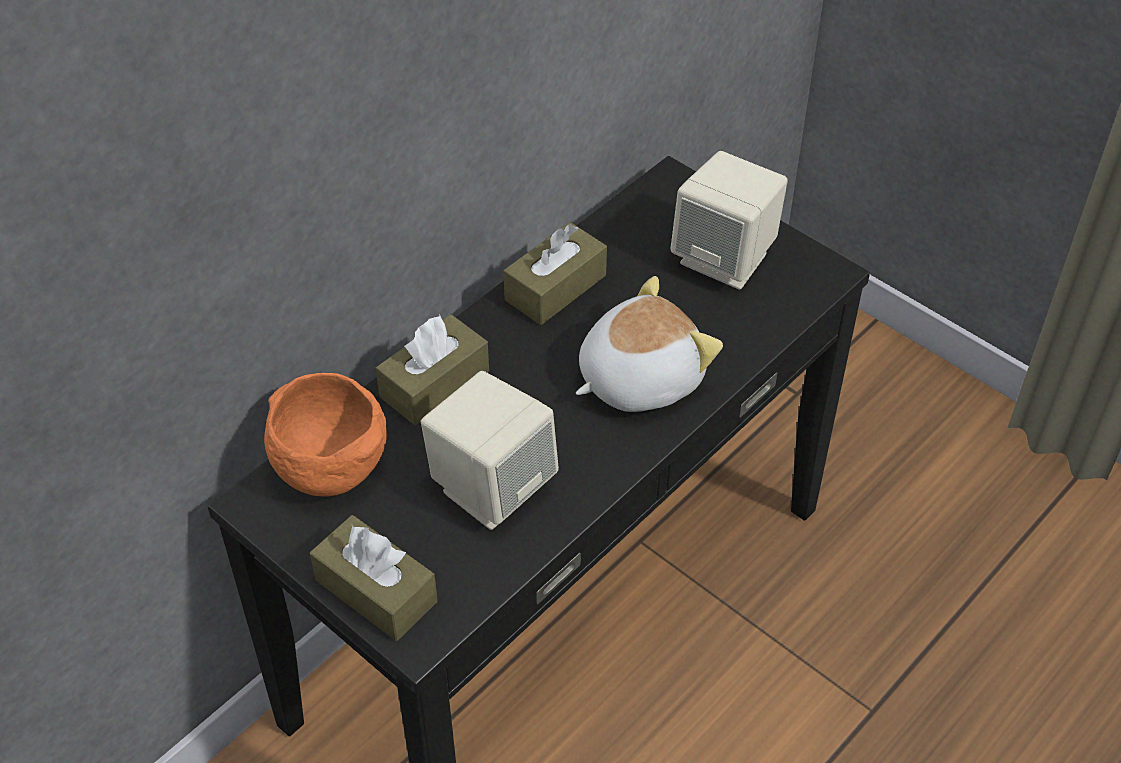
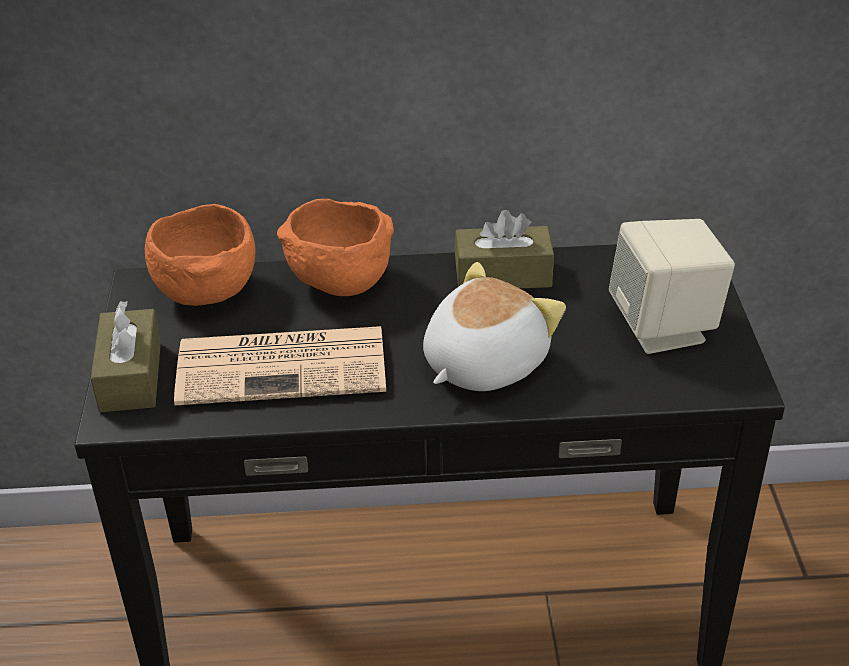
camera: 45 degrees right, 10 degrees down
brown tissue box [376,314,489,425] -> orange bowl [277,199,394,296]
beige speaker [421,371,559,530] -> newspaper [174,326,386,405]
plush toy [576,276,723,412] -> plush toy turned 60 degrees counterclockwise [423,262,566,391]

